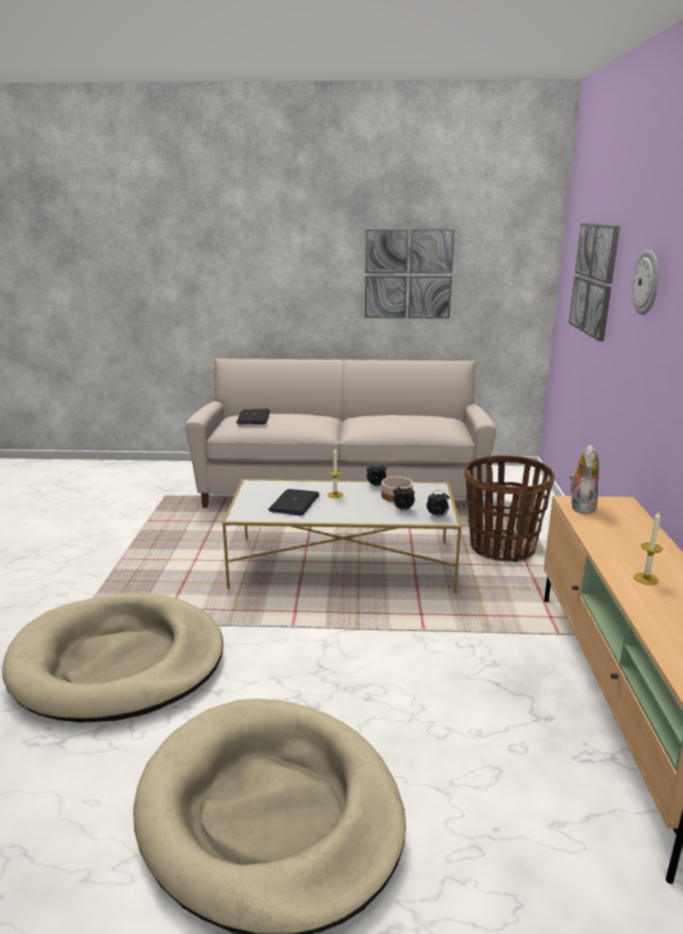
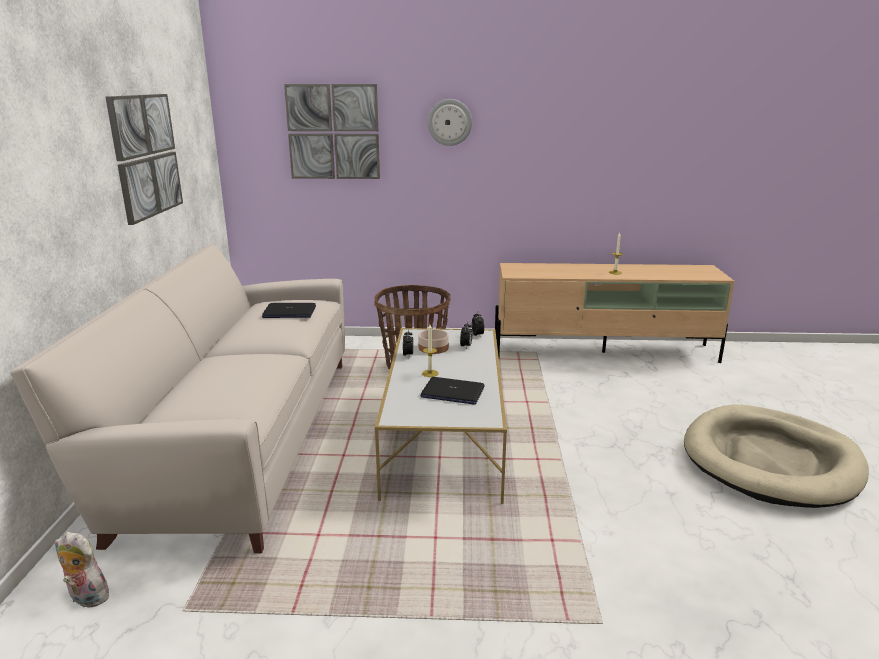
camera: 90 degrees left, 0 degrees up
beige dog bed [2,593,223,723] -> none
laptop [236,409,270,424] -> laptop moved to [262,303,316,318]
plush toy [569,445,599,514] -> plush toy moved to [55,532,109,610]

